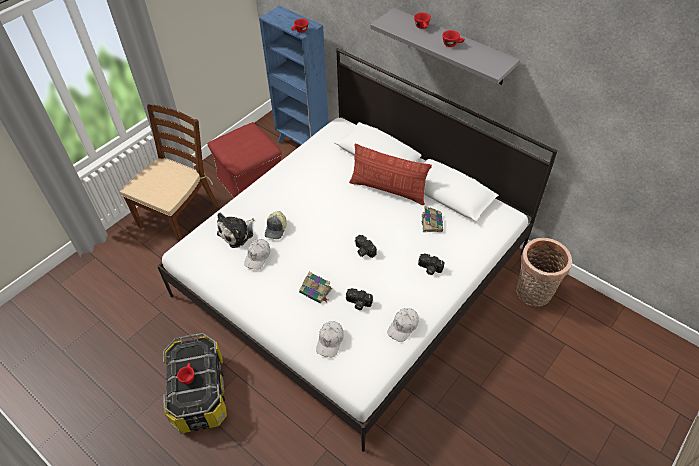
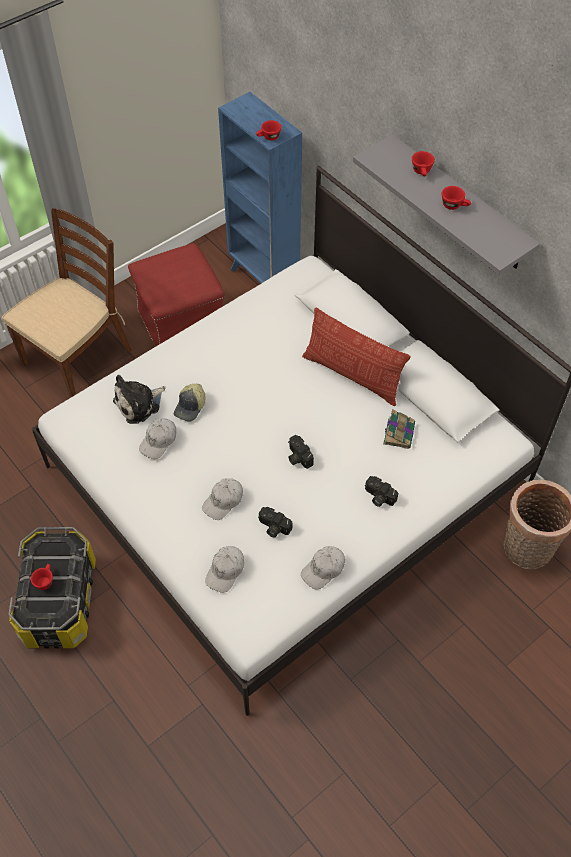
camera: 10 degrees right, 5 degrees up
book [299,272,332,303] -> white cap [202,478,243,520]

